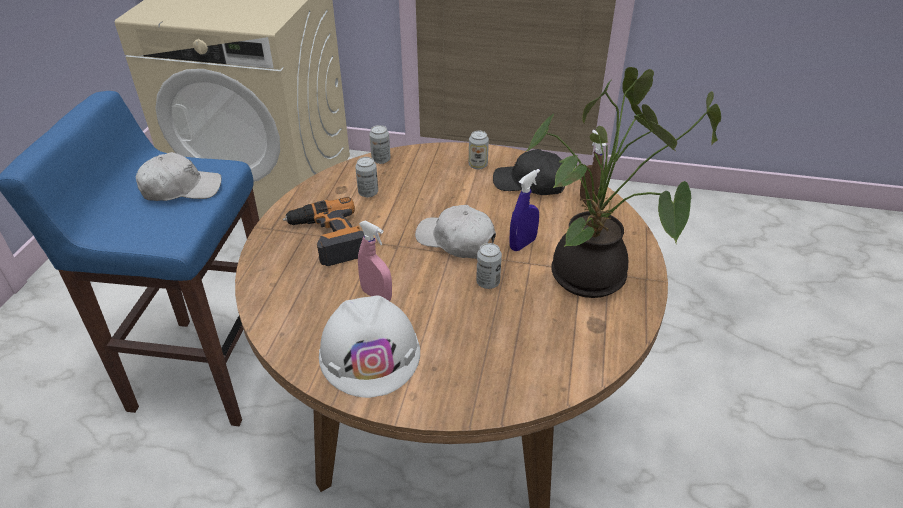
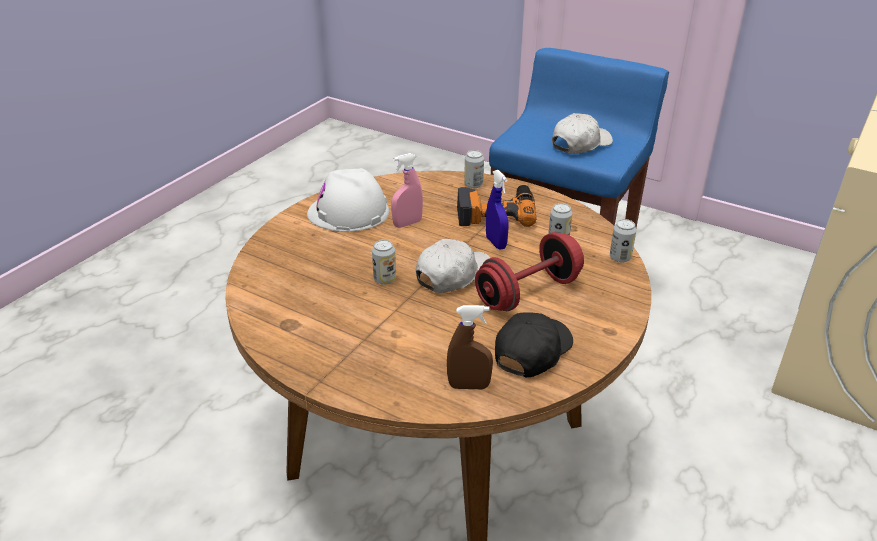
camera: 110 degrees right, 5 degrees down
white cap [136,152,222,201] -> white cap turned 135 degrees counterclockwise [552,113,613,154]
can [469,131,489,170] -> can moved to [464,150,484,189]
blue spray bottle [509,169,540,251] -> blue spray bottle moved to [486,170,509,250]
potted plant [526,67,721,298] -> none
none -> red dumbbell [475,232,584,311]

